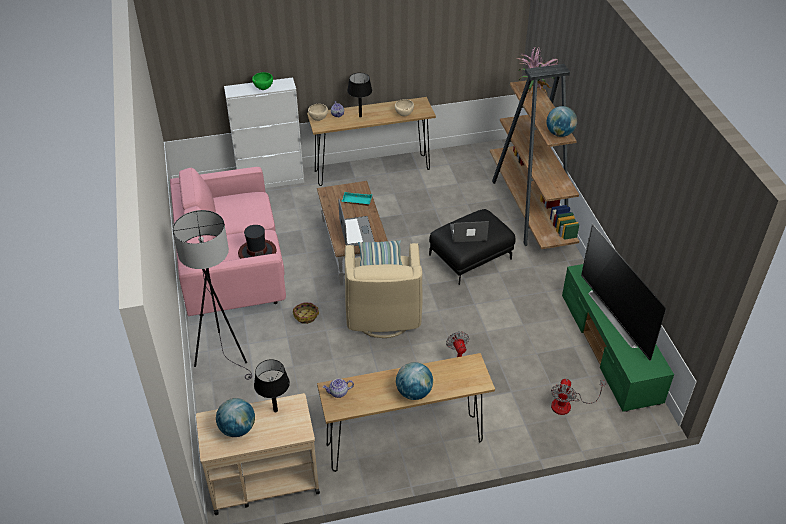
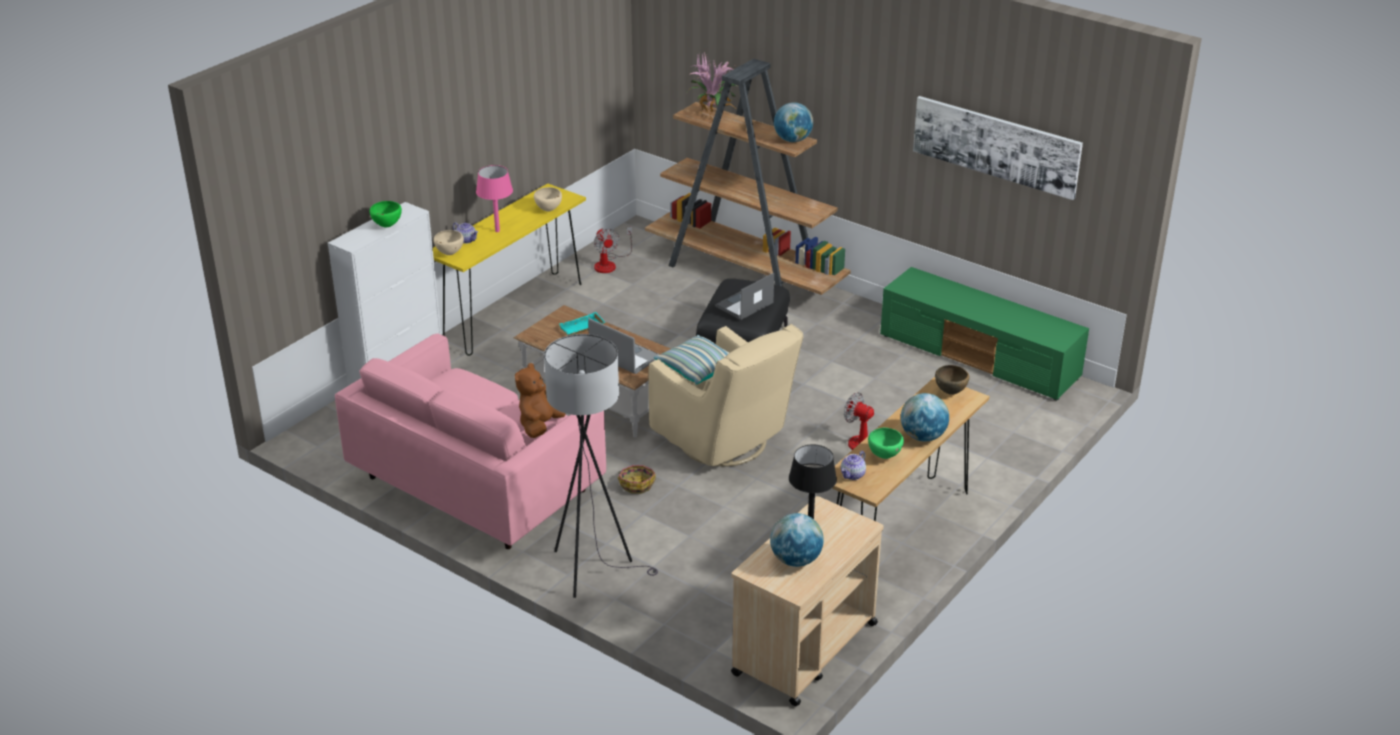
camera: 40 degrees left, 10 degrees down
hat [238,225,276,259] -> brown plush toy [515,363,566,438]
brown console table [307,97,436,186] -> yellow console table [433,183,586,356]
black table lamp [347,73,372,117] -> pink table lamp [476,165,513,232]
fan [551,379,606,415] -> fan moved to [594,227,632,273]
television [581,223,667,361] -> none
none -> green bowl [868,428,904,459]
none -> picture [913,96,1083,200]
none -> brown bowl [935,365,969,395]

